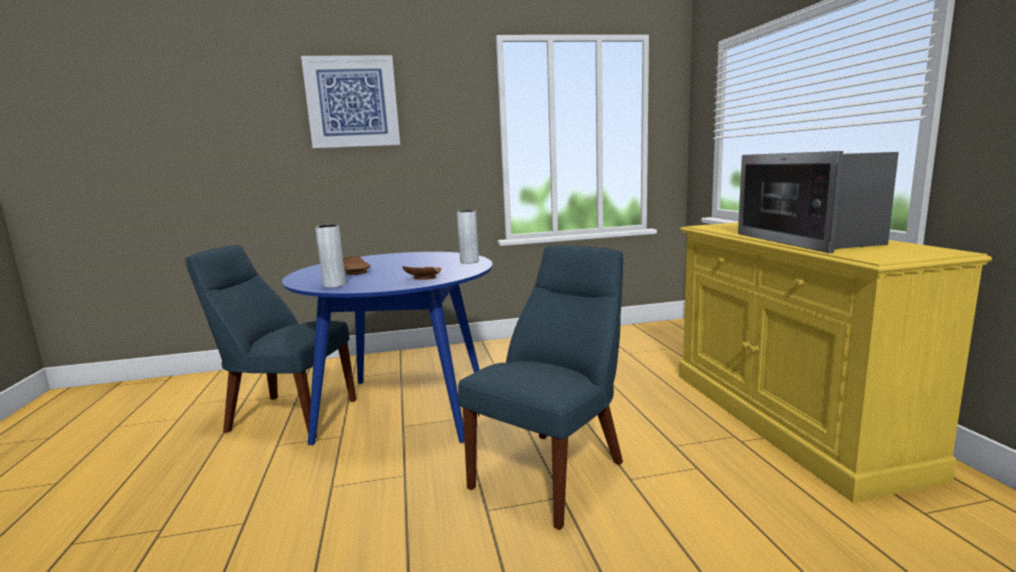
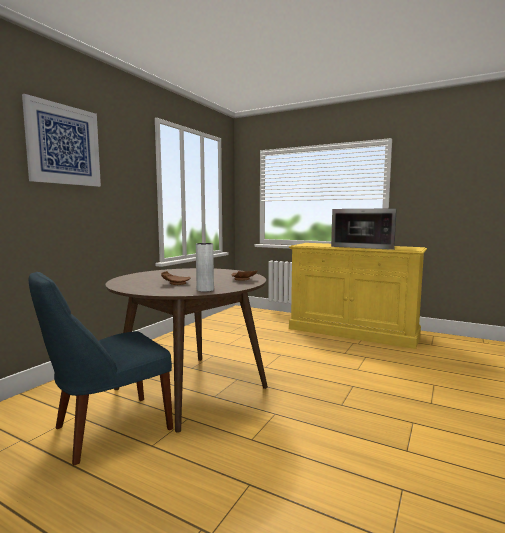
camera: 50 degrees left, 5 degrees down
blue dining table [282,252,493,445] -> brown dining table [105,268,268,433]
grey vase [457,210,479,264] -> none
blue chair [458,246,623,530] -> none

